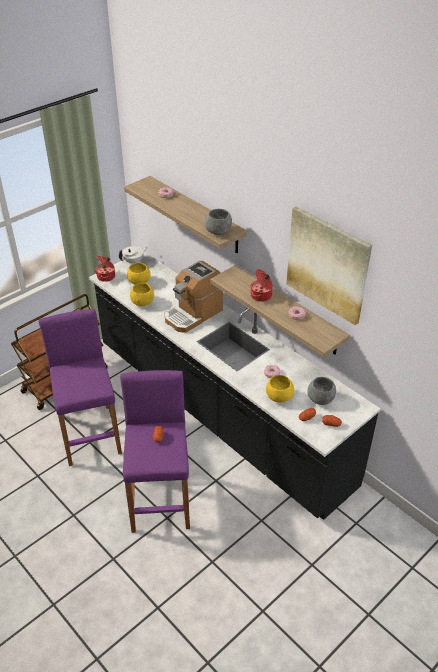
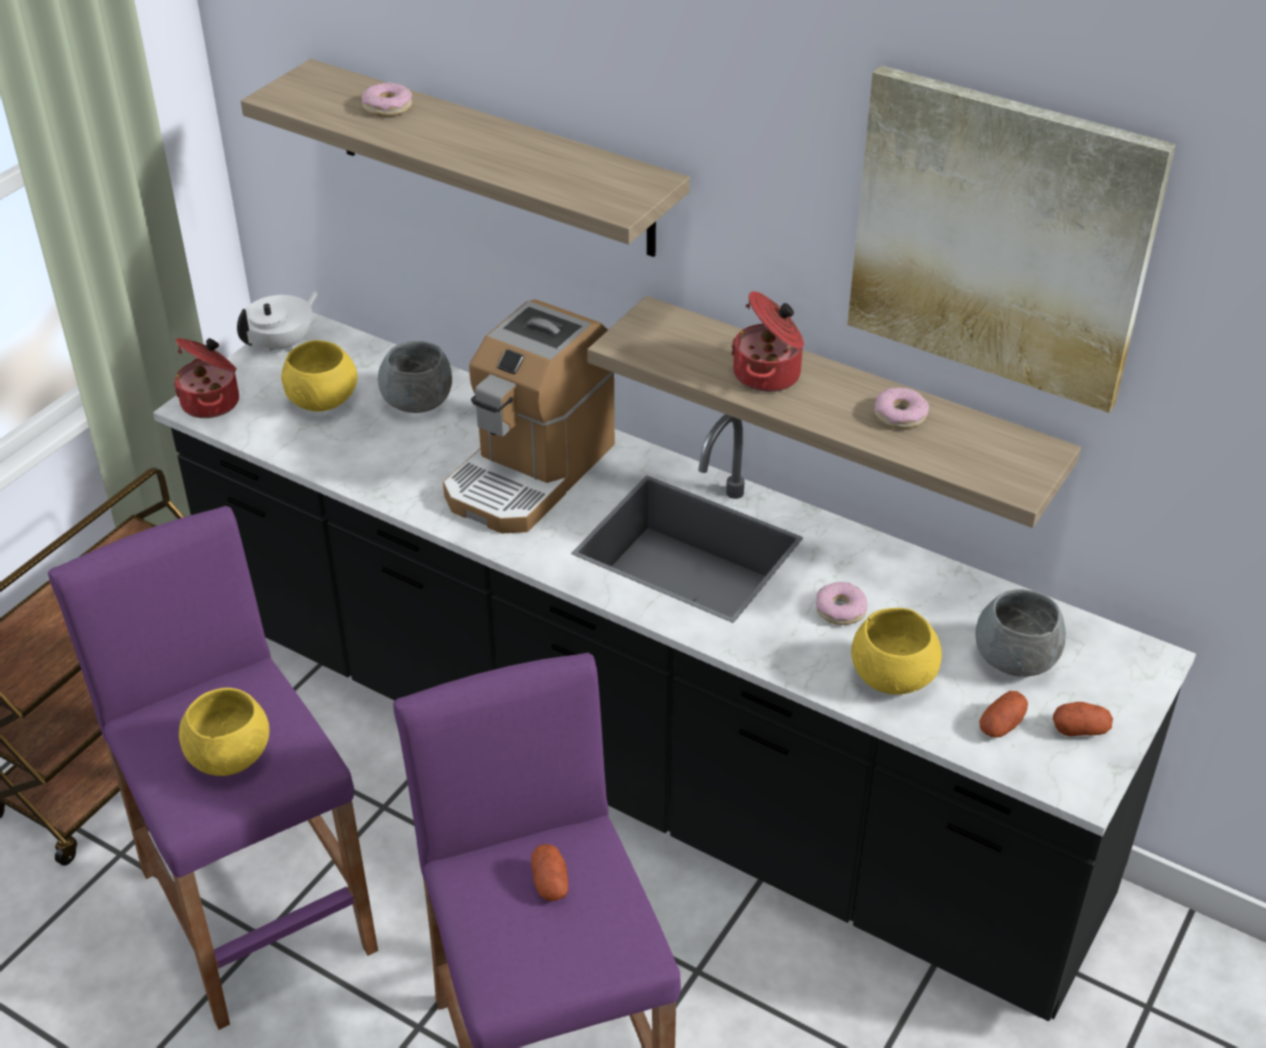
camera: 15 degrees left, 0 degrees up
yellow bowl [130,283,154,306] -> yellow bowl moved to [179,688,269,776]
grey bowl [205,209,232,235] -> grey bowl moved to [378,341,452,413]

